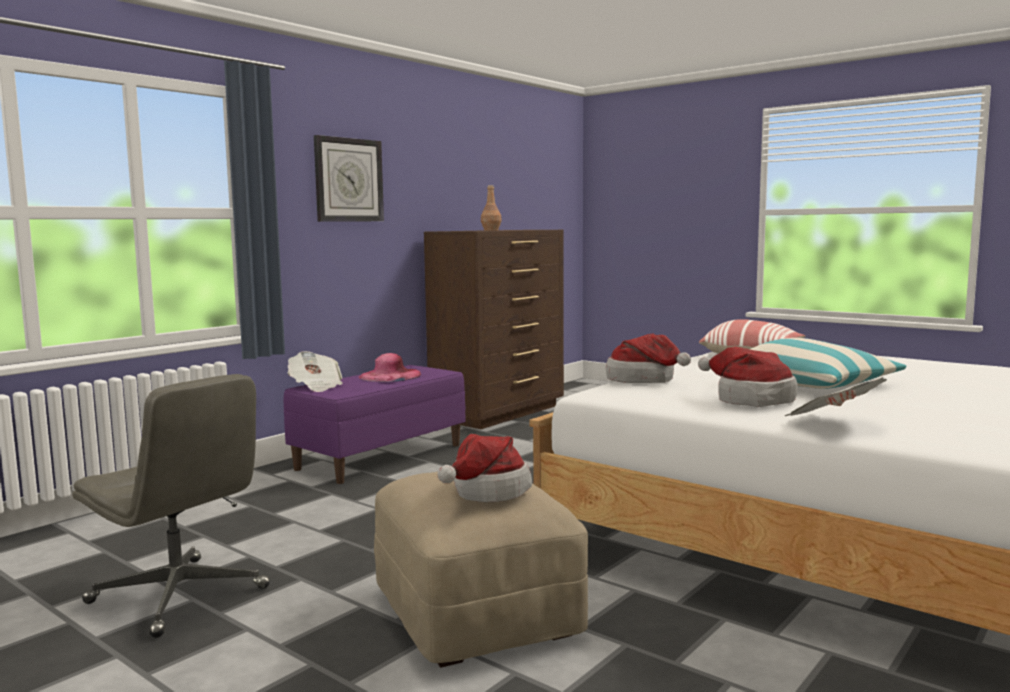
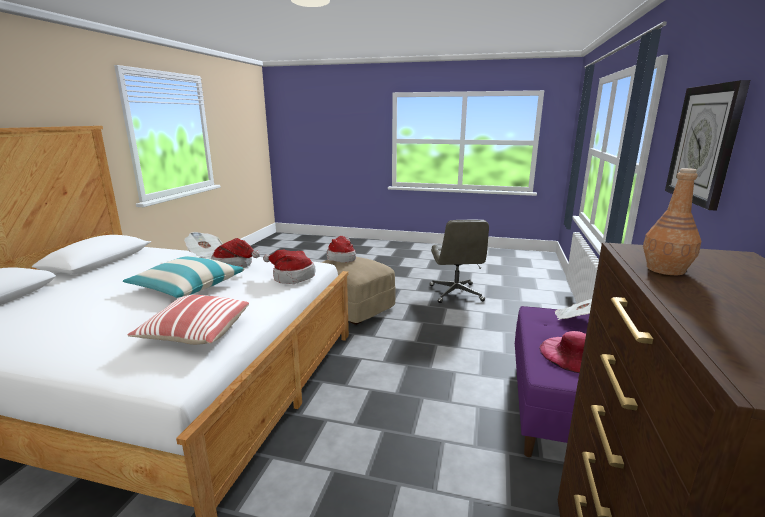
camera: 155 degrees right, 10 degrees up
grey office chair [72,374,270,638] -> grey office chair turned 105 degrees counterclockwise [429,220,489,303]

